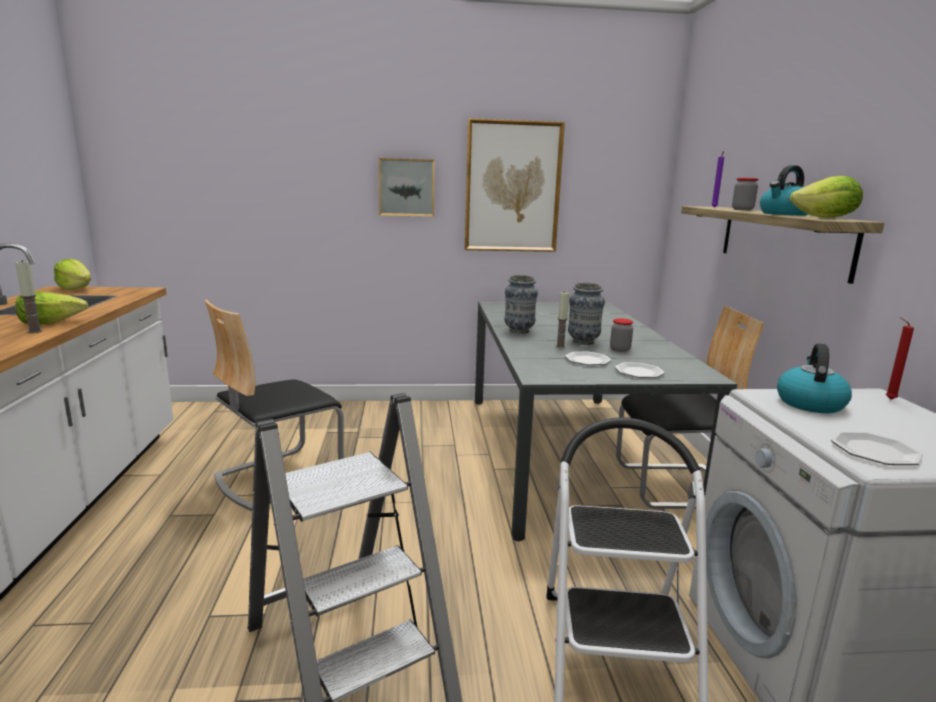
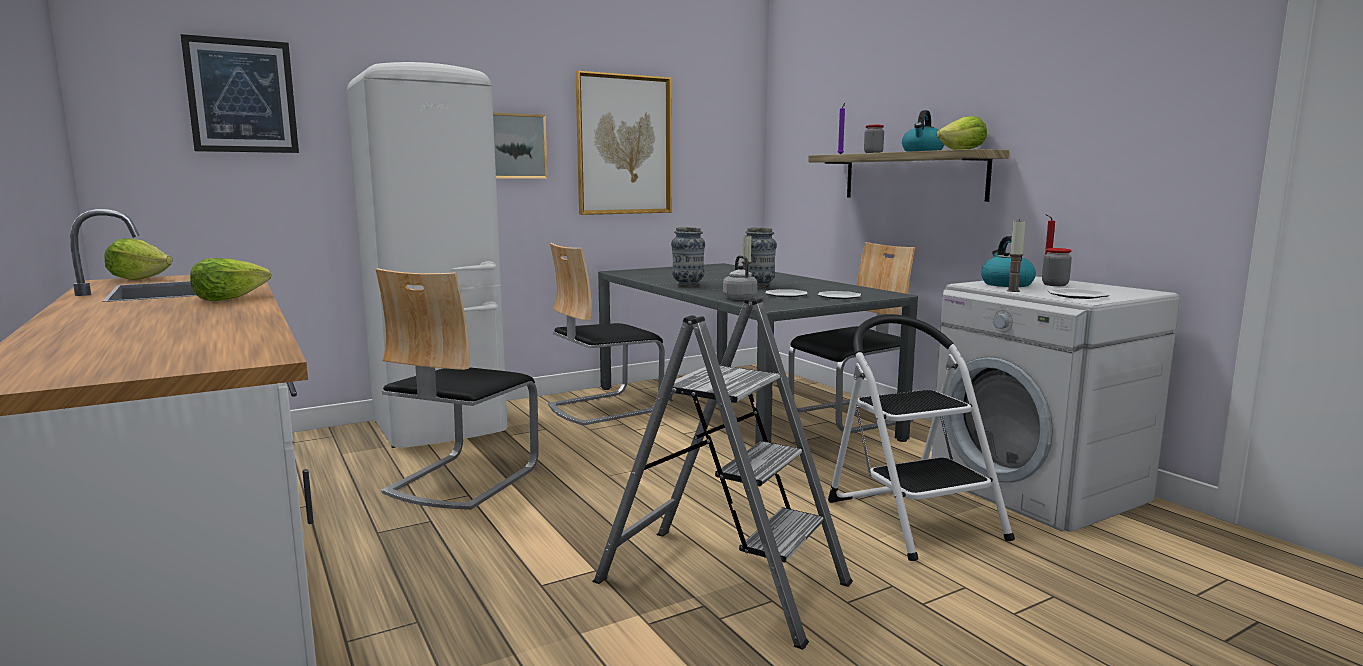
camera: 25 degrees left, 5 degrees down
candle [15,260,42,333] -> candle moved to [1007,219,1025,292]
jar [610,318,633,352] -> jar moved to [1042,248,1072,286]
none -> picture [181,34,299,153]
none -> white fridge [347,62,507,448]
none -> chair [548,243,665,426]
none -> grey kettle [723,256,757,300]

